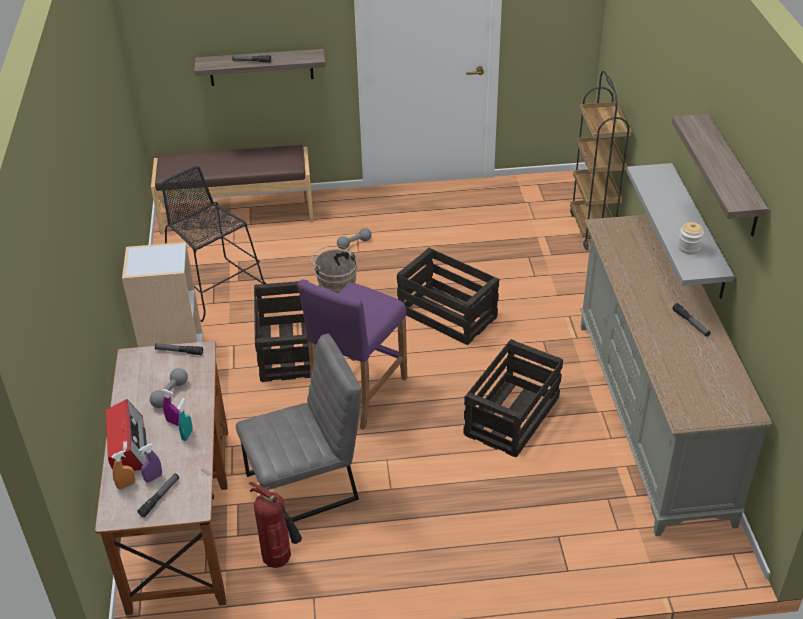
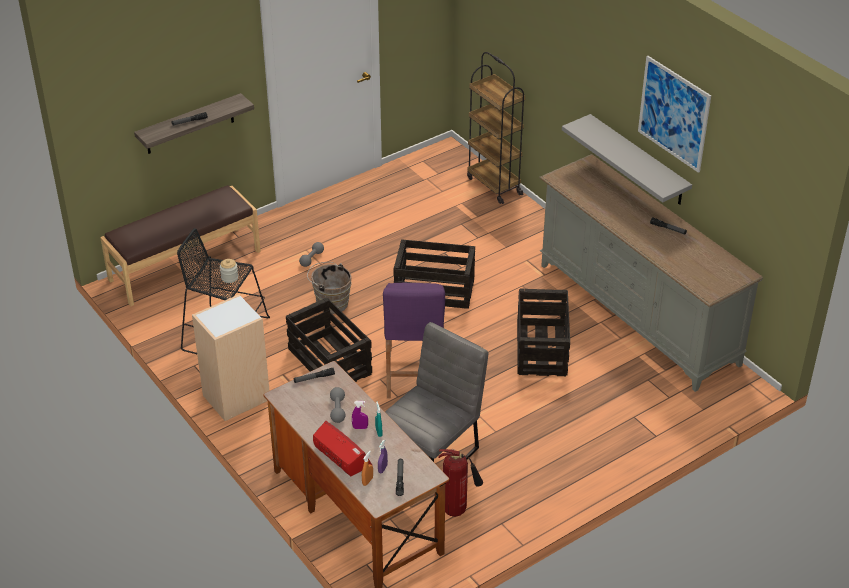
camera: 30 degrees left, 0 degrees up
shelf [672,114,768,236] -> picture [638,56,711,173]
jar [678,222,704,254] -> jar moved to [220,259,238,283]

